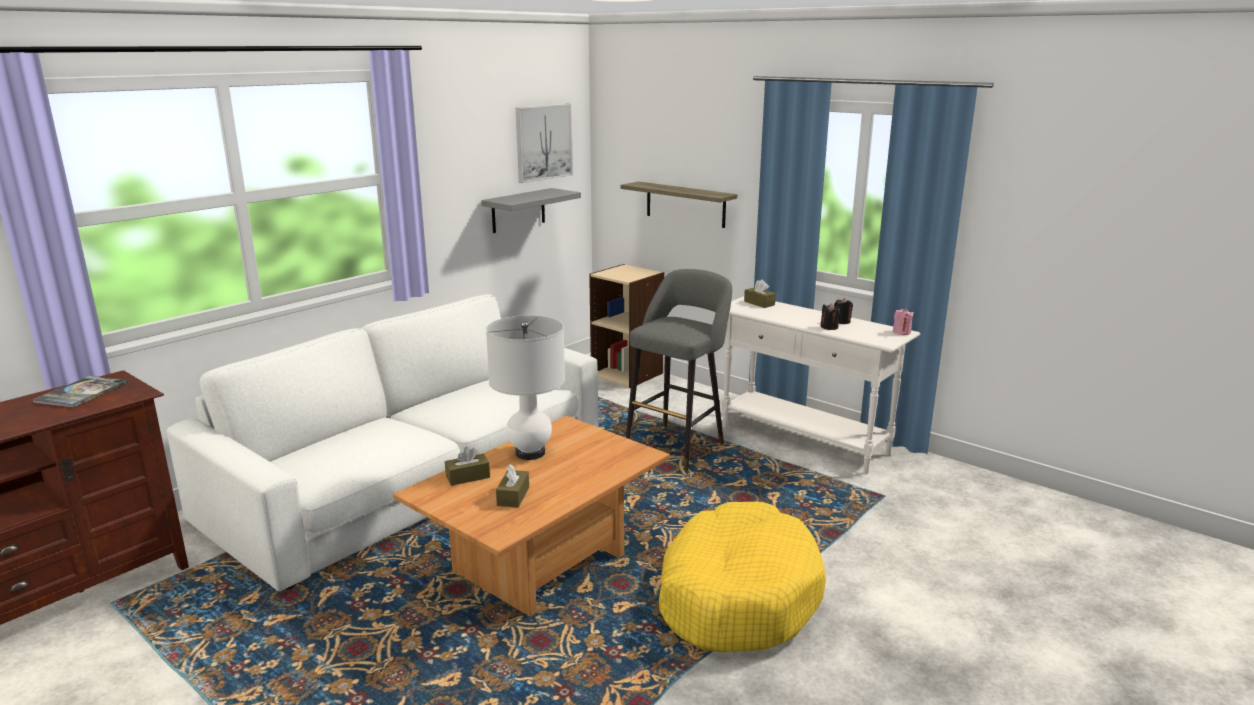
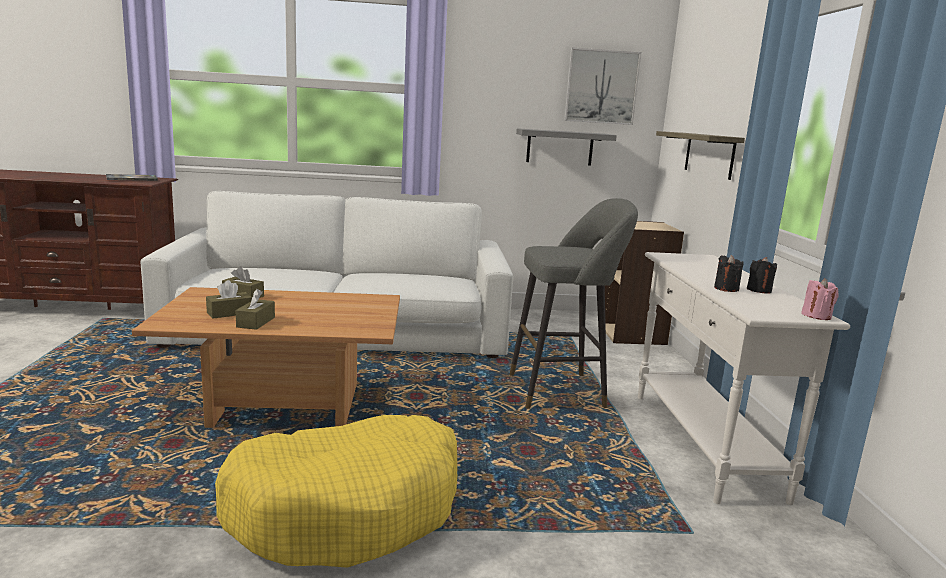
camera: 45 degrees right, 5 degrees down
white table lamp [486,315,565,460] -> none
brown tissue box [744,279,776,308] -> brown tissue box moved to [235,289,275,330]

